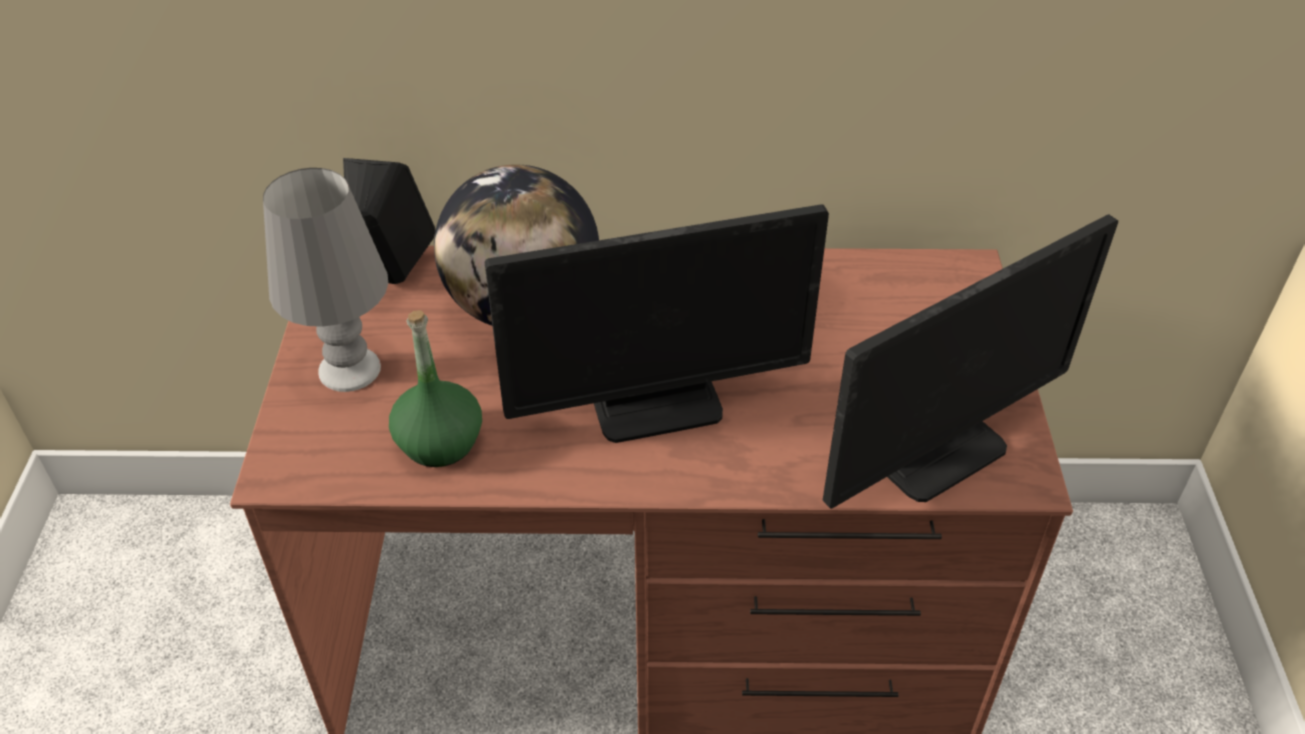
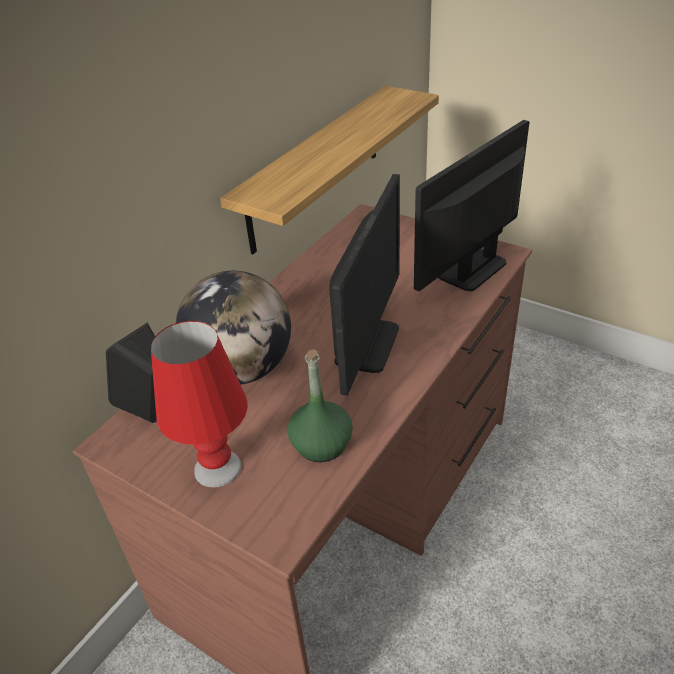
camera: 55 degrees left, 5 degrees down
grey table lamp [263,168,388,392] -> red table lamp [151,321,248,488]
monitor [823,214,1118,509] -> monitor turned 135 degrees counterclockwise [414,120,529,291]
none -> shelf [220,86,439,254]

